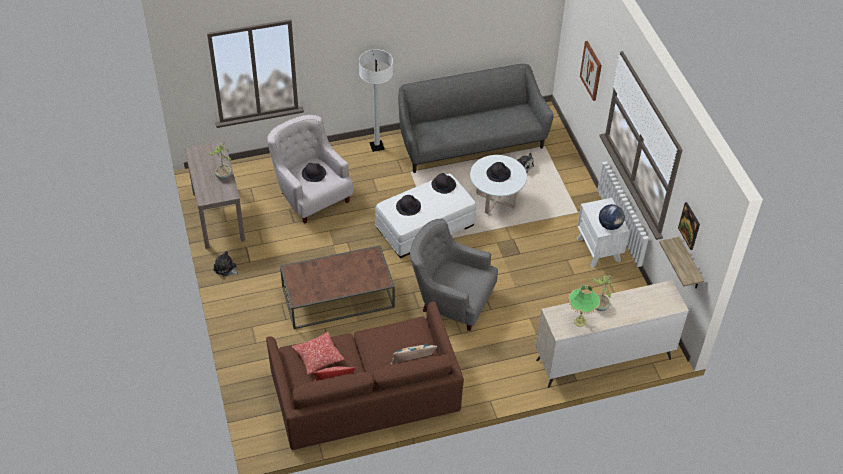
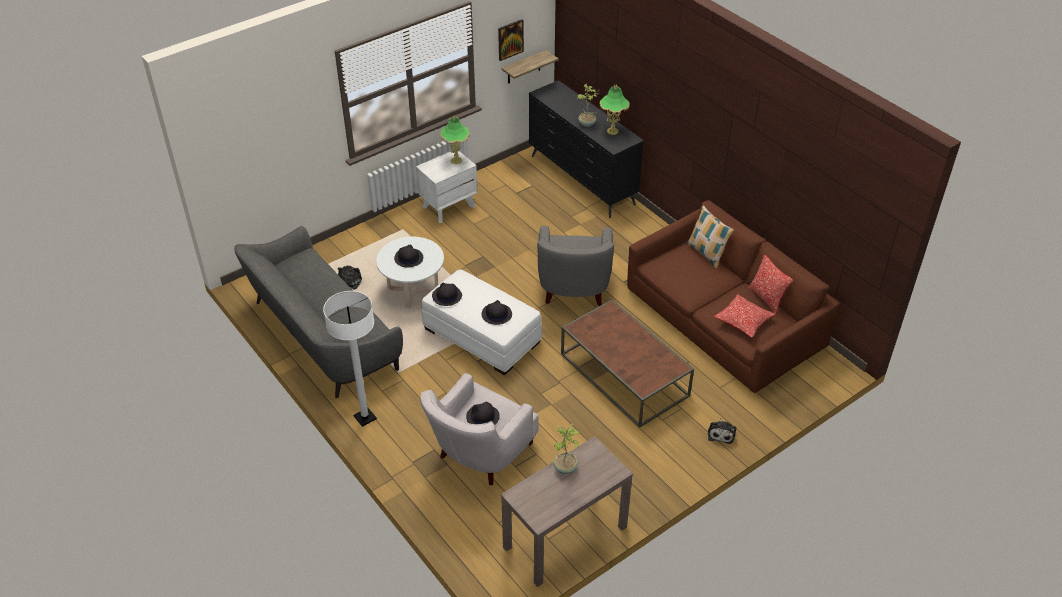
camera: 110 degrees left, 5 degrees down
plush toy [213,251,240,277] -> plush toy moved to [708,419,736,444]
beige dresser [536,280,689,388] -> black dresser [529,80,644,218]
picture [580,41,602,101] -> none
globe [599,204,625,230] -> table lamp [440,115,470,164]

